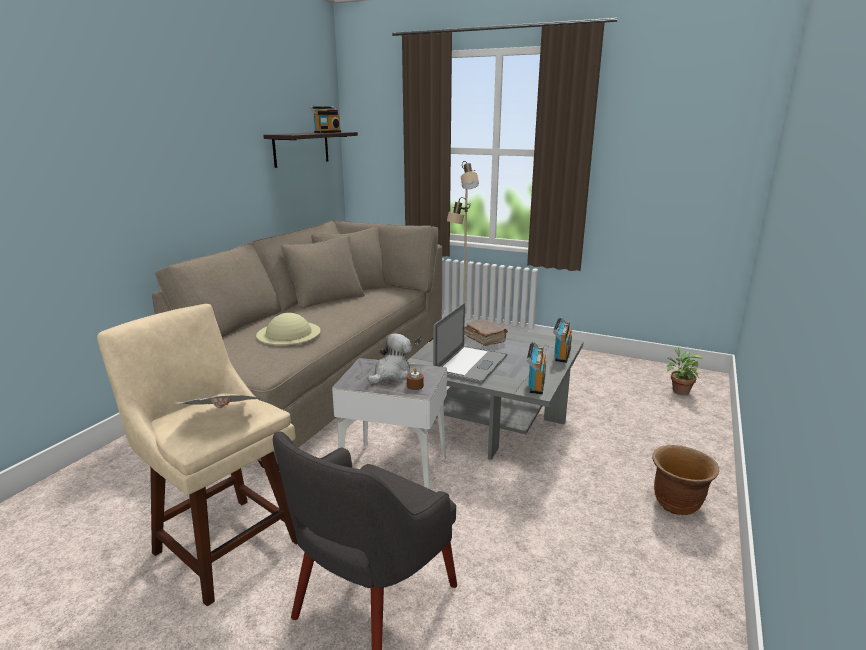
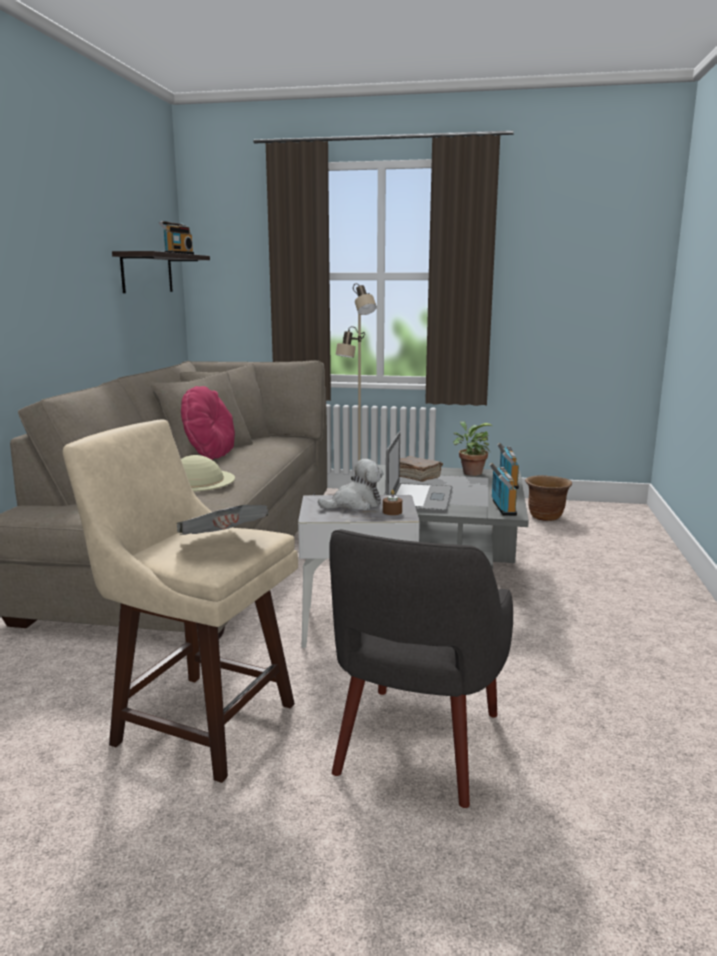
camera: 15 degrees left, 5 degrees down
plush toy [368,333,412,384] -> plush toy turned 45 degrees clockwise [318,459,383,510]
brown planter [652,445,719,515] -> brown planter moved to [525,475,572,521]
potted plant [667,347,703,395] -> potted plant moved to [453,421,492,476]
none -> pink pillow [181,386,235,460]

